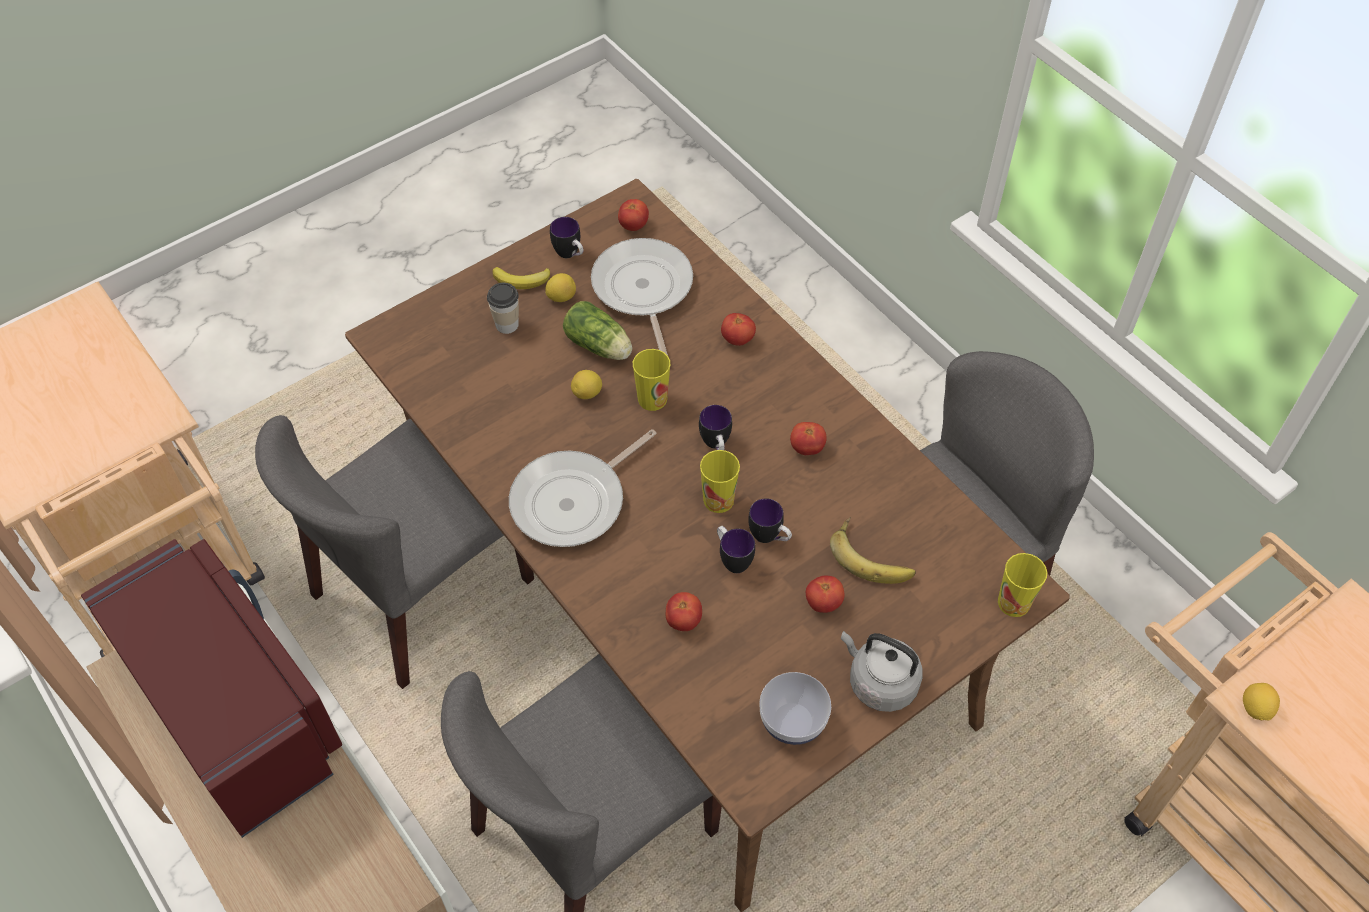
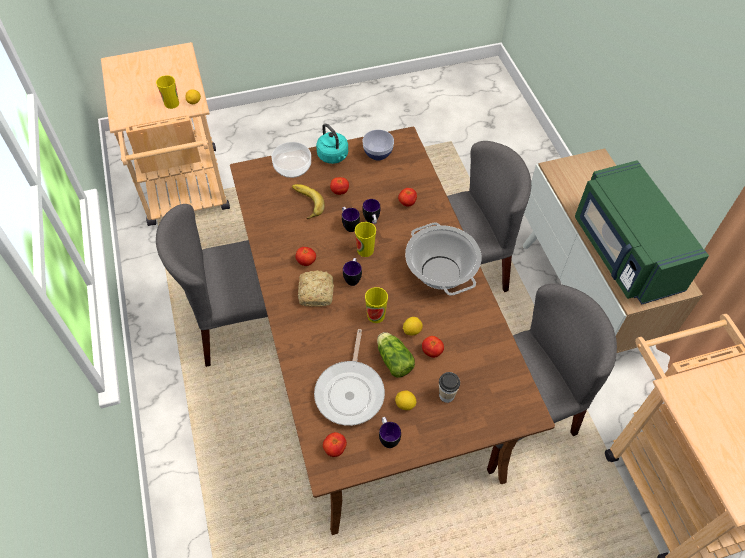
camera: 160 degrees left, 0 degrees up
red microwave [81,539,342,838] -> green microwave [575,160,709,304]
banana [493,267,550,289] -> none
frying pan [509,429,657,547] -> cooking pot [405,222,481,296]
tomato [721,313,756,346] -> tomato moved to [422,336,444,358]
grey kettle [841,631,923,712] -> turquoise kettle [316,123,348,164]
cup [998,553,1047,617] -> cup moved to [156,75,179,109]
none -> bowl [271,142,311,178]
none -> bread [298,270,334,307]

